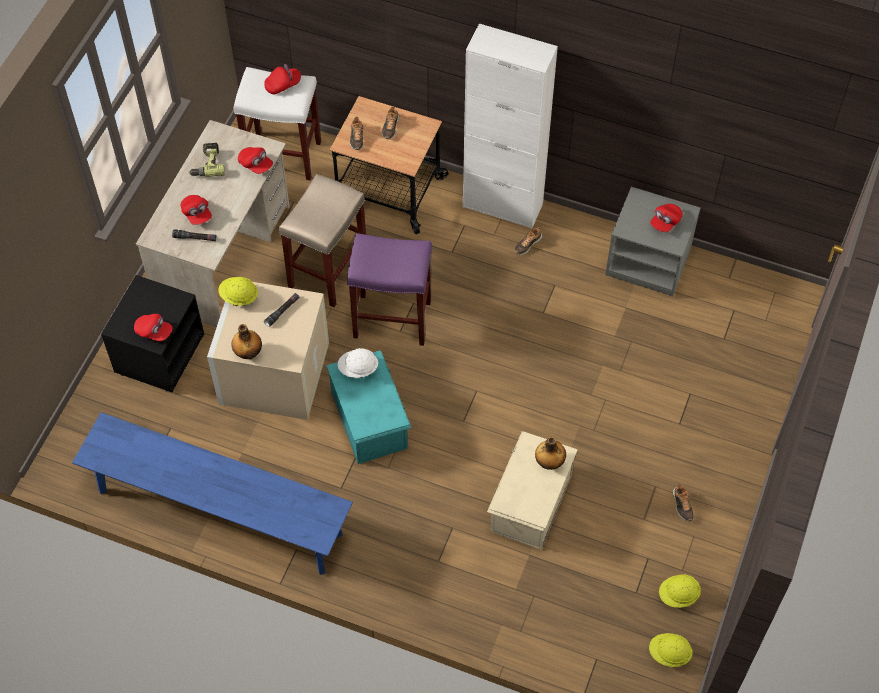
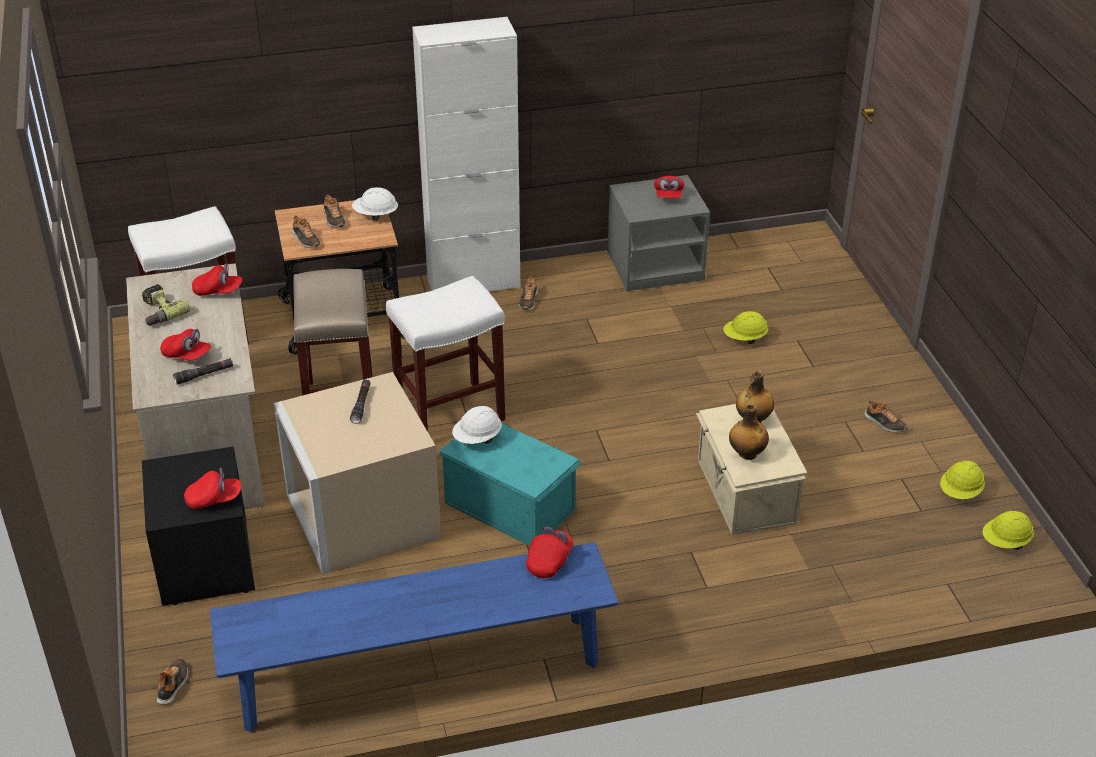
camera: 35 degrees left, 20 degrees down
yellow hard hat [218,277,258,306] -> yellow hard hat moved to [723,311,769,344]
bottle [232,324,262,359] -> bottle moved to [729,404,769,460]
red cap [264,64,301,94] -> red cap moved to [526,527,573,578]
purple stool [347,233,432,346] -> white stool [386,276,505,432]
none -> shoe [156,657,188,705]
none -> white hard hat [352,187,398,221]

